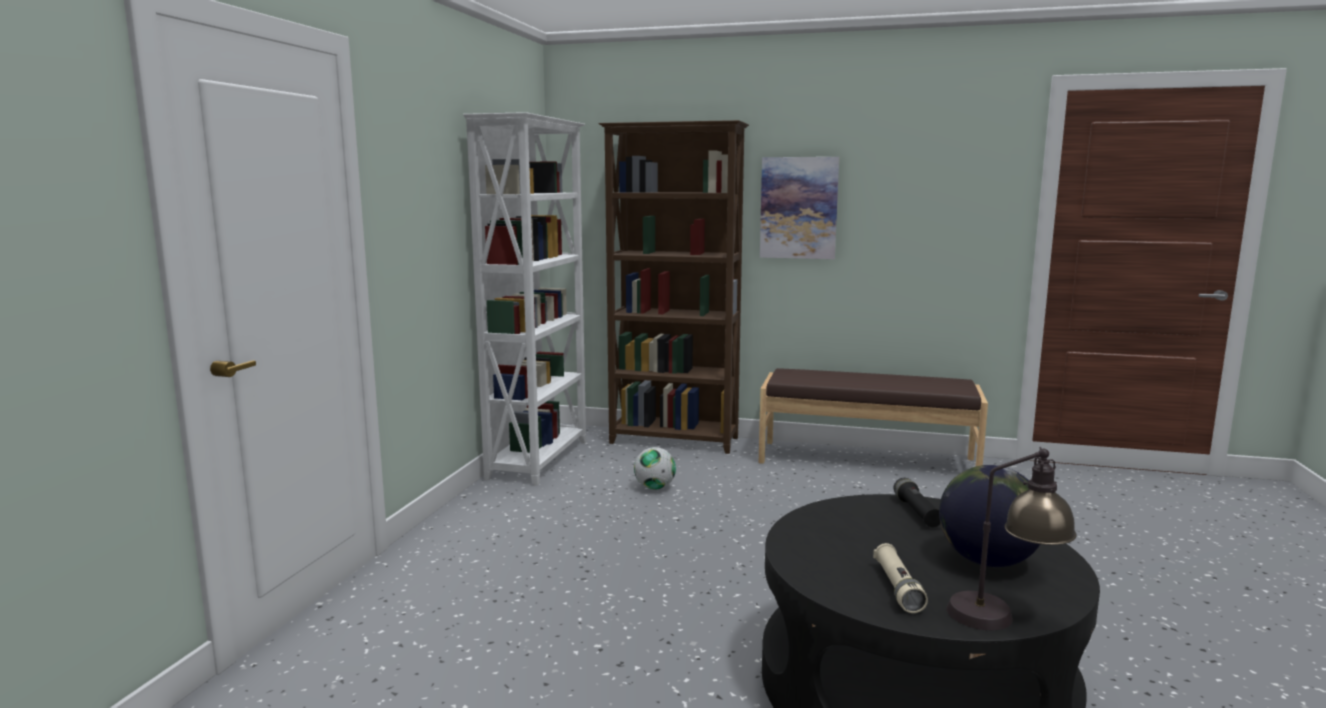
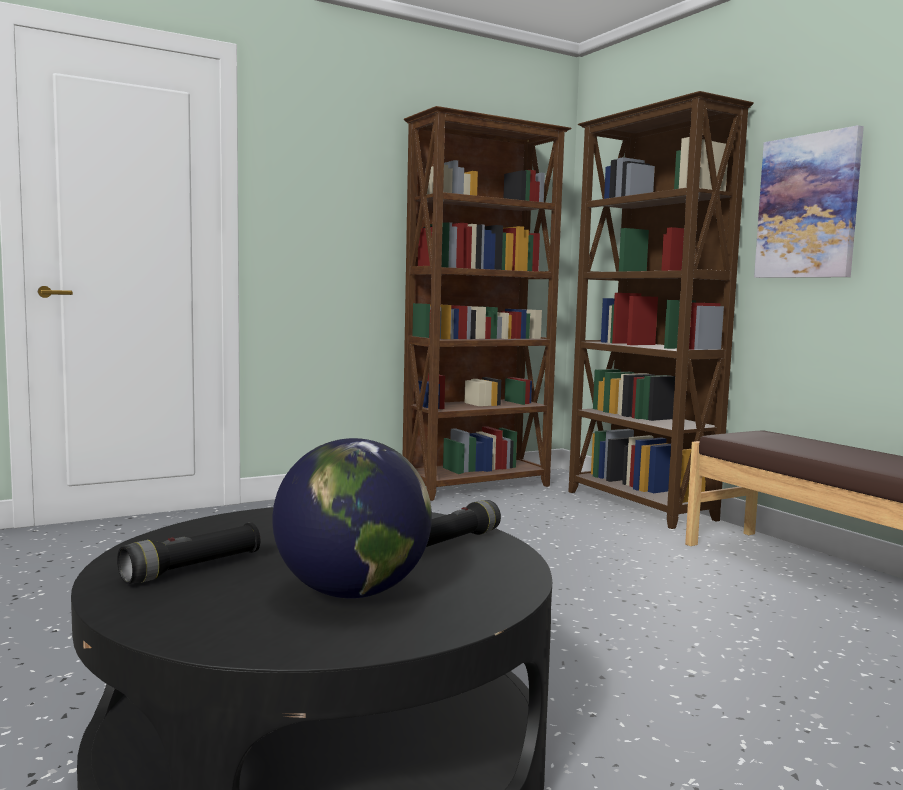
camera: 45 degrees right, 5 degrees down
white bookcase [463,112,586,486] -> brown bookcase [403,106,572,501]
football [634,447,676,490] -> none
beige flashlight [873,543,928,613] -> black flashlight [117,522,260,584]
table lamp [946,447,1077,630] -> none

